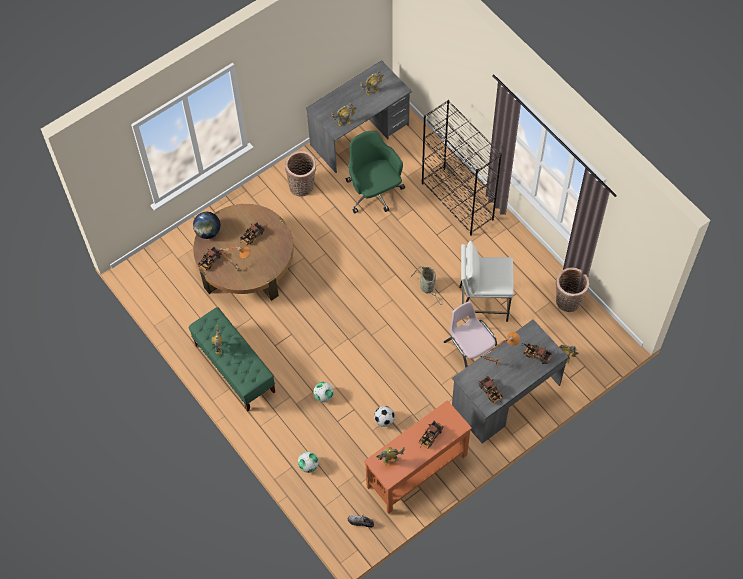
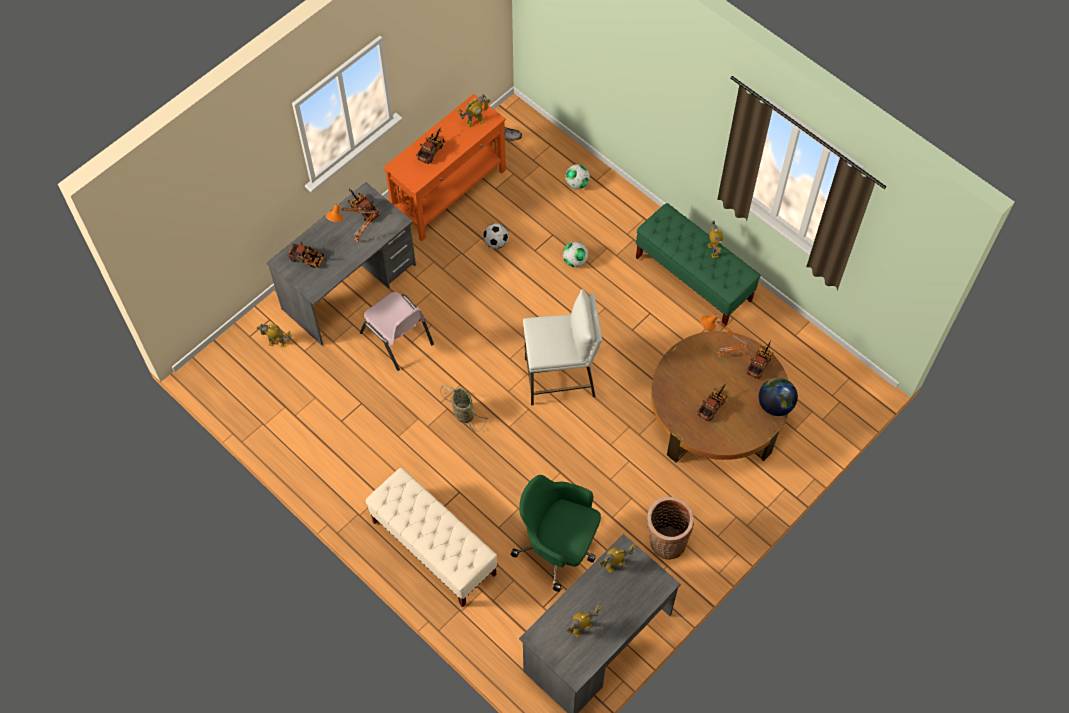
camera: 170 degrees right, 0 degrees up
green office chair [346,131,405,214] -> green office chair turned 150 degrees clockwise [511,475,601,592]
black bookcase [422,100,502,236] -> beige bench [366,468,498,607]
white stool [459,241,514,322] -> white stool moved to [523,289,602,405]
basket [556,267,589,312] -> none

